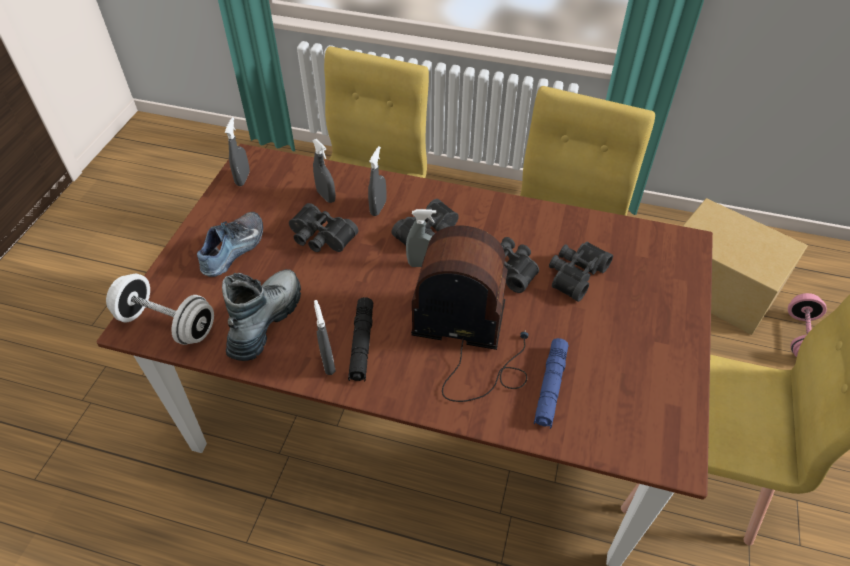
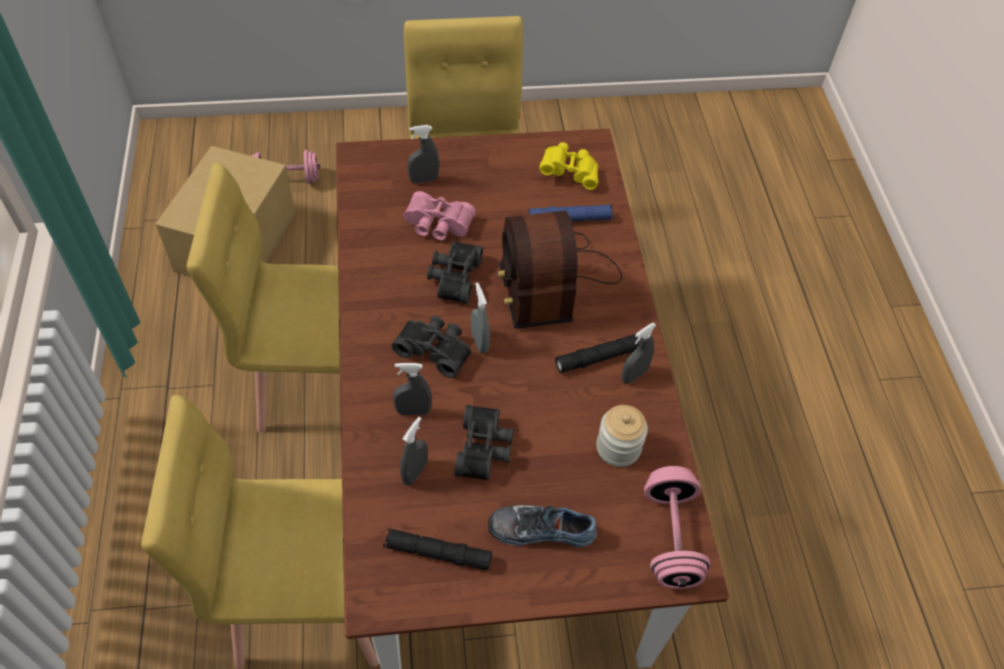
camera: 115 degrees left, 5 degrees up
white dumbbell [106,274,214,345] -> pink dumbbell [644,466,710,589]
boot [222,269,301,361] -> jar [596,405,648,467]
grey spray bottle [225,117,250,186] -> grey spray bottle moved to [407,125,439,183]
black binoculars [549,242,613,302] -> pink binoculars [403,191,476,240]
none -> black flashlight [383,528,492,570]
none -> yellow binoculars [539,142,598,190]

